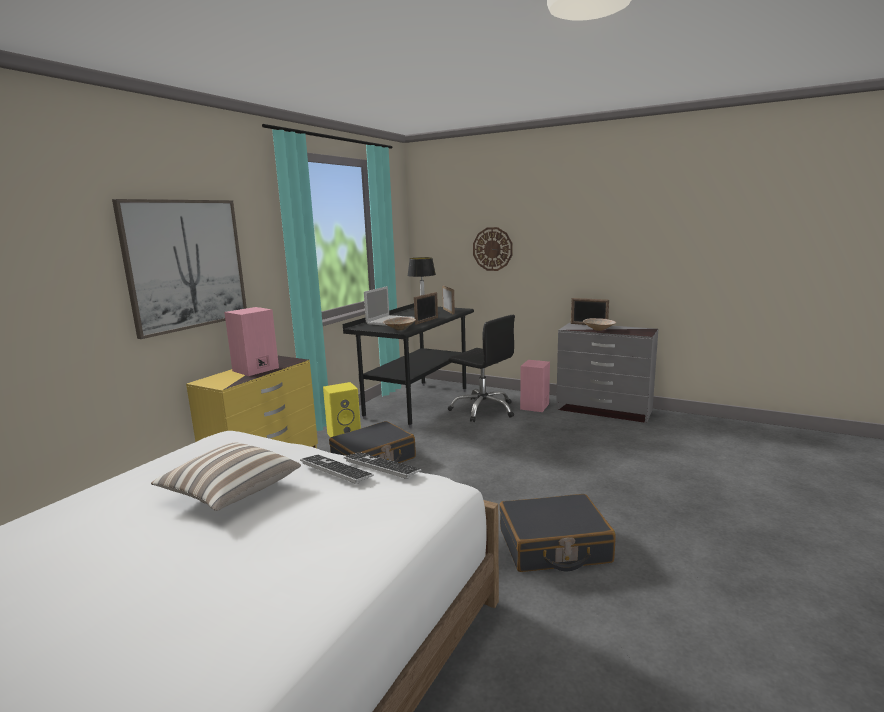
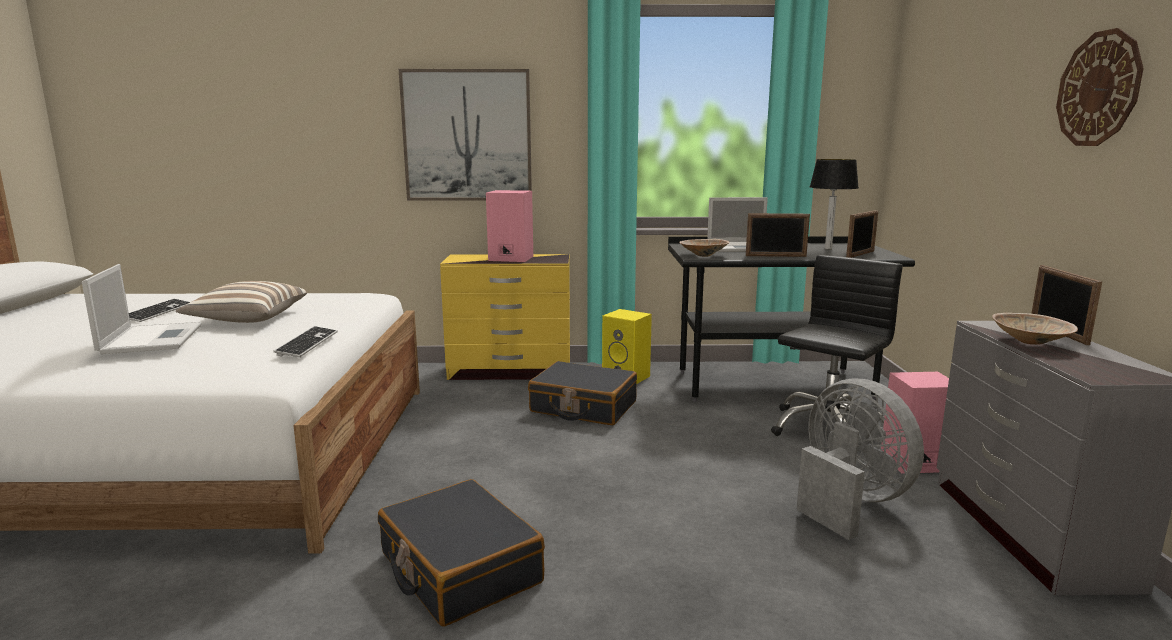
camera: 60 degrees right, 0 degrees up
keyboard [300,455,374,484] -> keyboard moved to [129,299,190,322]
black office chair [448,315,515,422] -> black office chair turned 150 degrees counterclockwise [771,255,903,436]
wall clock [473,227,513,271] -> wall clock moved to [1056,28,1144,146]
none -> laptop [82,264,201,354]
none -> grey fan [797,378,924,540]

